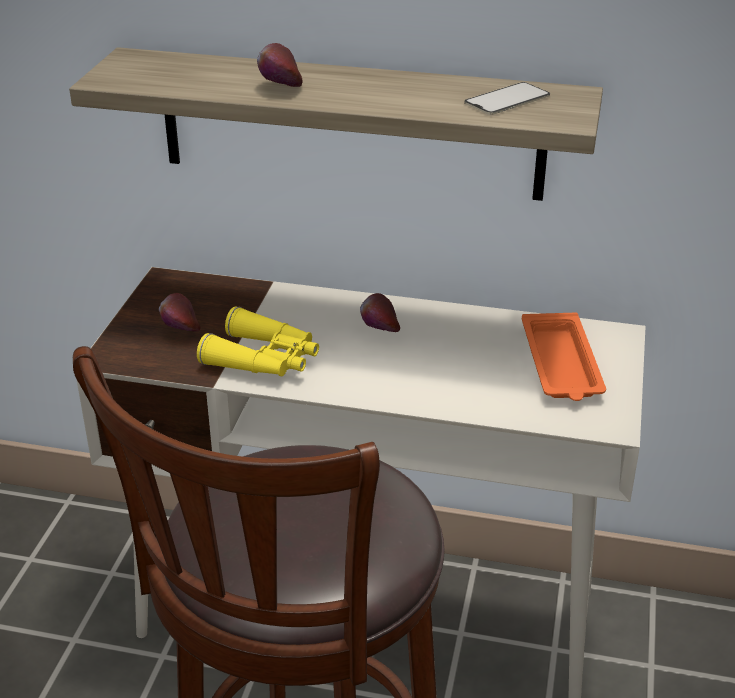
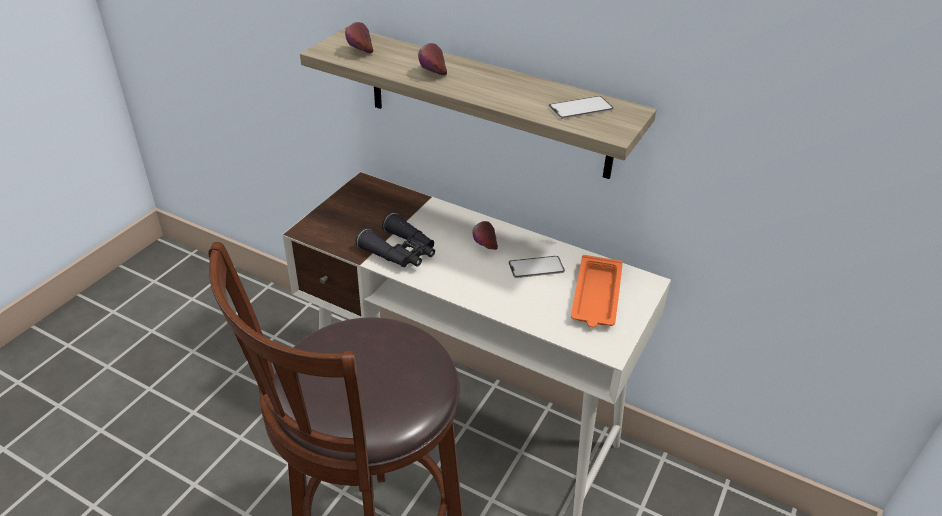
camera: 15 degrees right, 5 degrees up
apple [159,293,200,332] -> apple moved to [345,22,373,53]
yellow binoculars [197,307,319,376] -> black binoculars [355,212,435,267]
none -> phone [509,256,565,278]

